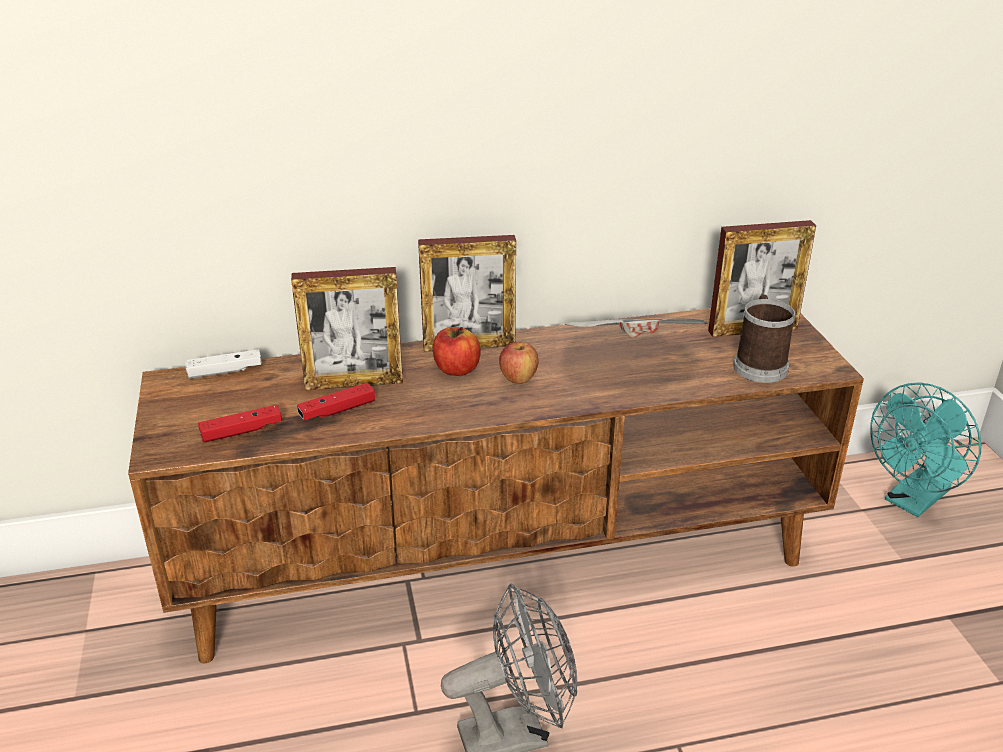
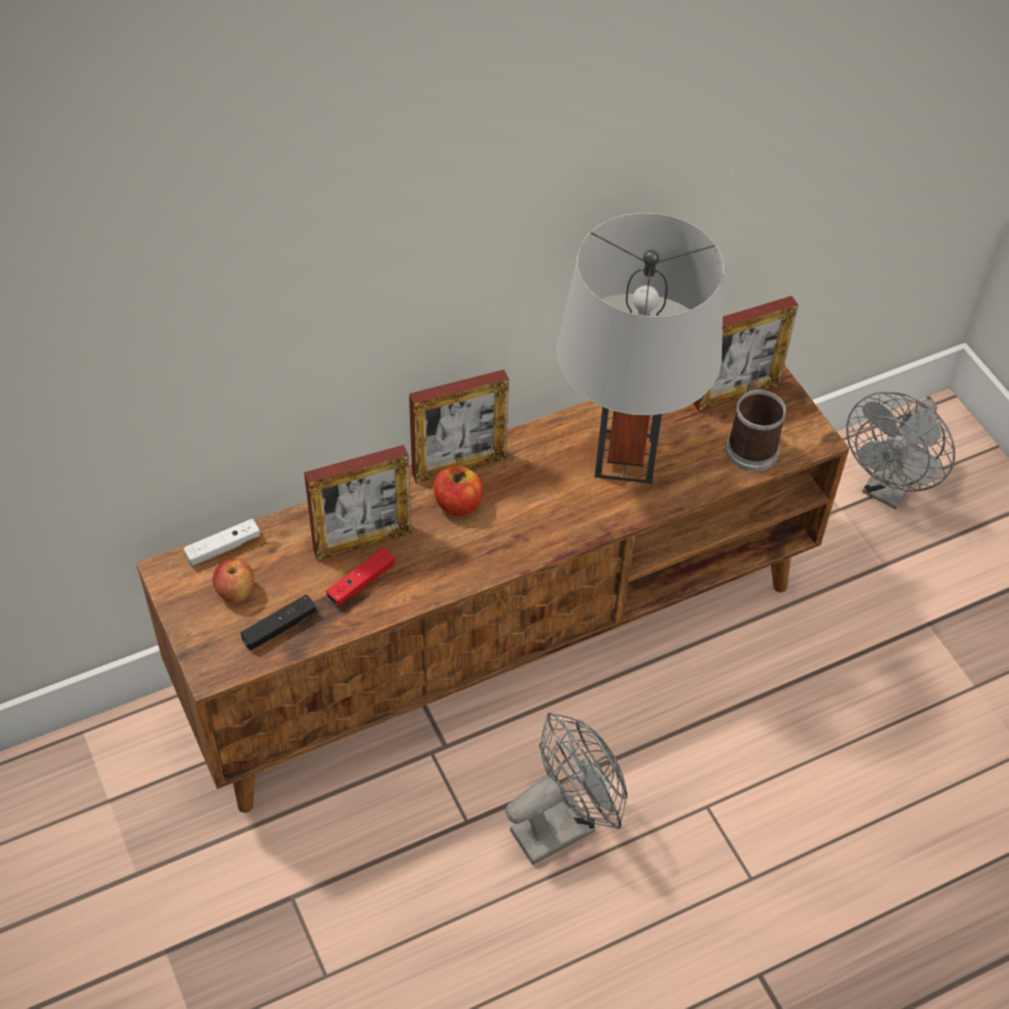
camera: 15 degrees left, 20 degrees up
red game controller [198,405,282,443] -> black game controller [241,595,316,650]
apple [499,342,538,384] -> apple moved to [213,559,254,603]
newspaper [563,319,709,338] -> grey table lamp [557,213,724,484]
turquoise fan [870,382,981,517] -> grey fan [846,392,955,509]

